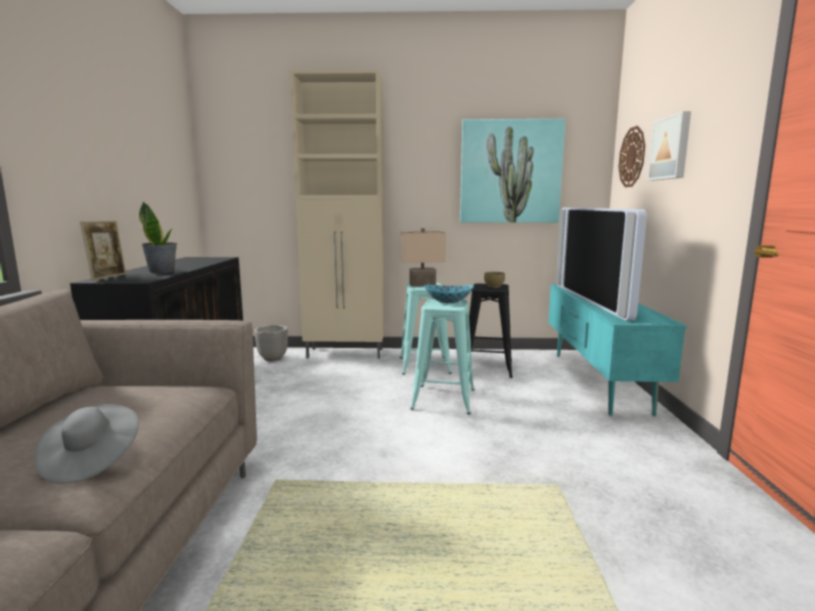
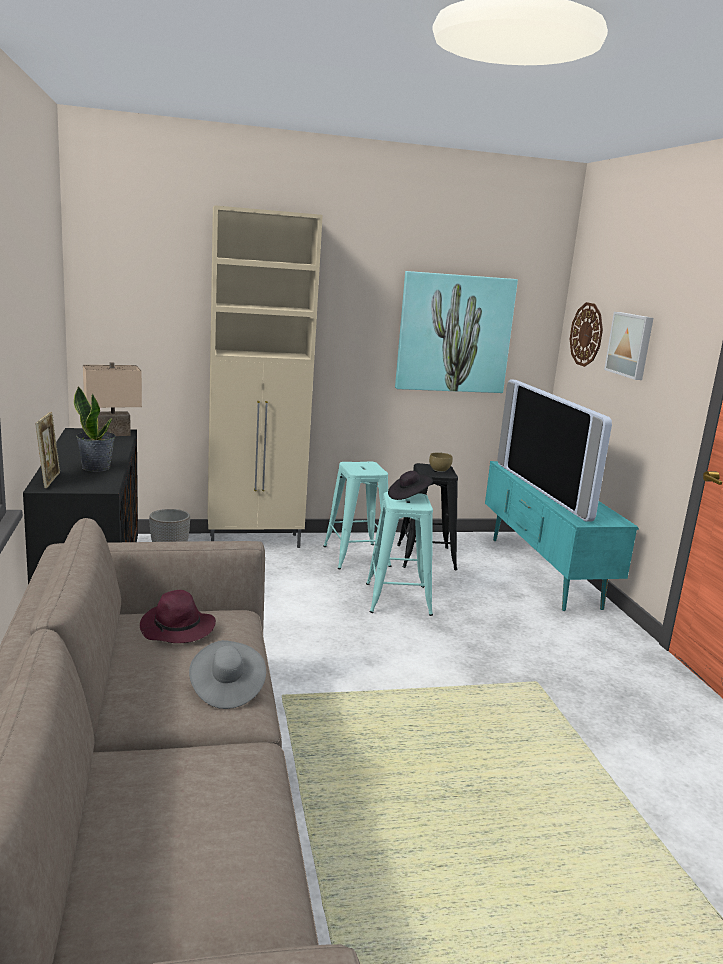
camera: 15 degrees left, 5 degrees up
beige table lamp [401,228,446,287] -> beige table lamp moved to [83,362,142,436]
bowl [424,285,474,303] -> black hat [388,471,433,500]
none -> purple hat [140,590,216,643]

